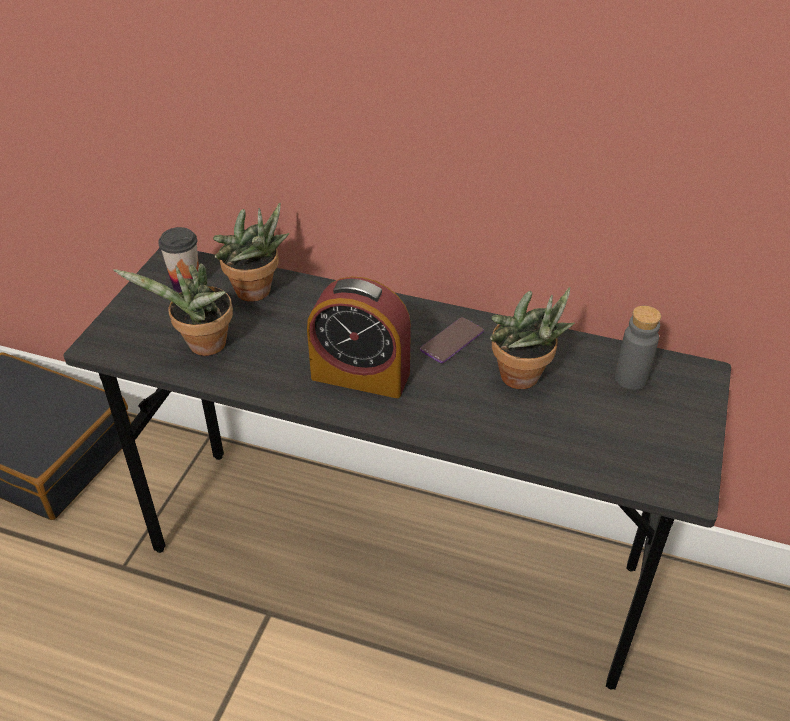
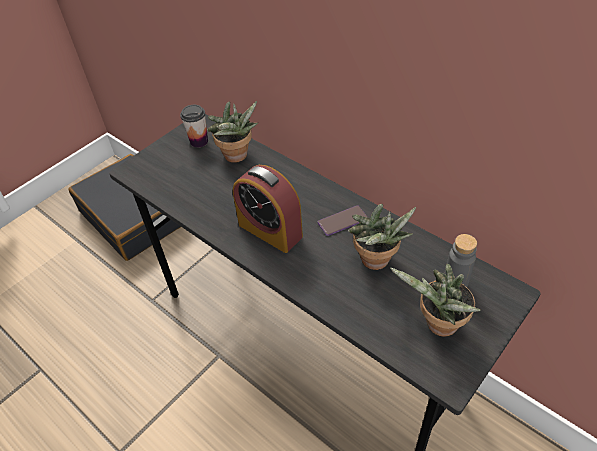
camera: 25 degrees right, 5 degrees up
potted plant [113,263,233,356] -> potted plant moved to [390,264,481,337]

